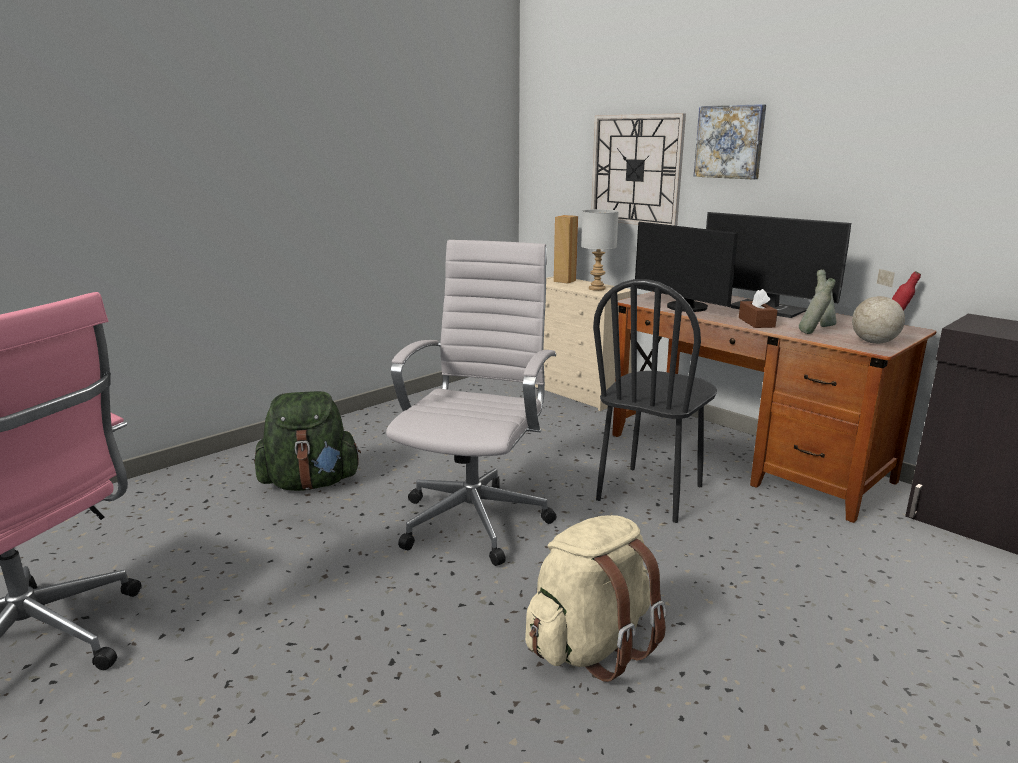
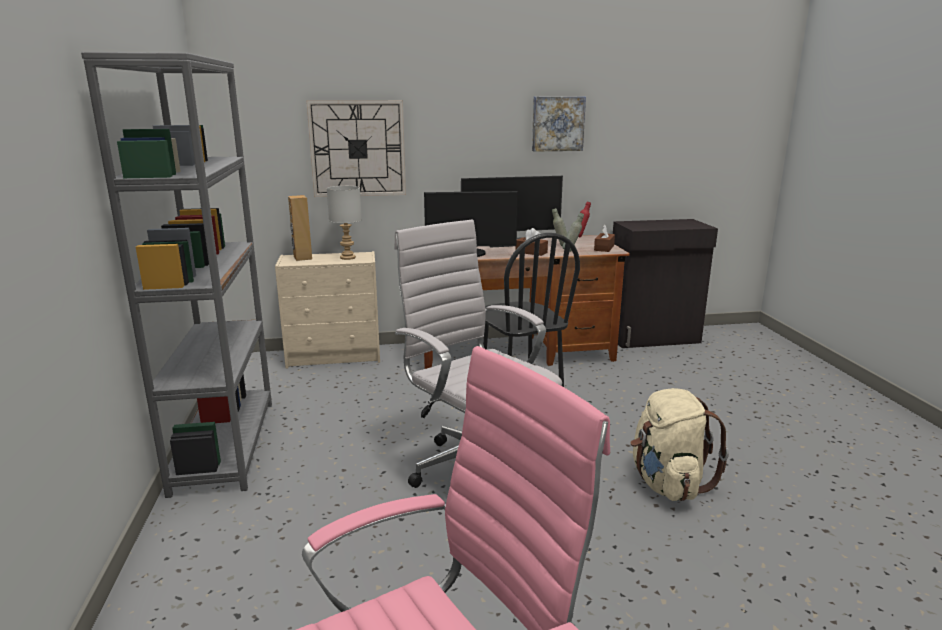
camera: 55 degrees left, 0 degrees up
green backpack [254,391,361,491] -> none
picture [693,104,766,180] -> picture moved to [532,97,586,152]
globe [852,269,905,344] -> brown tissue box [594,225,615,252]
none -> grey bookcase [81,52,272,498]

